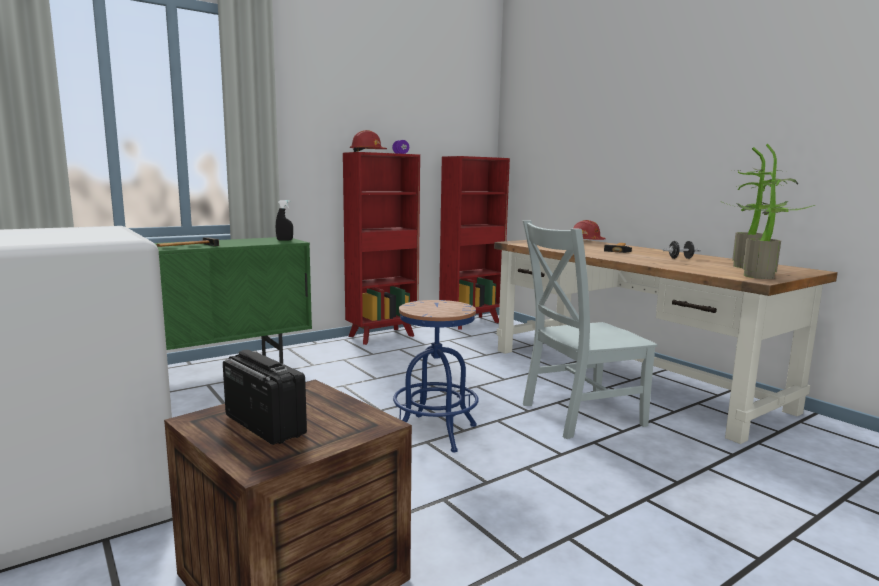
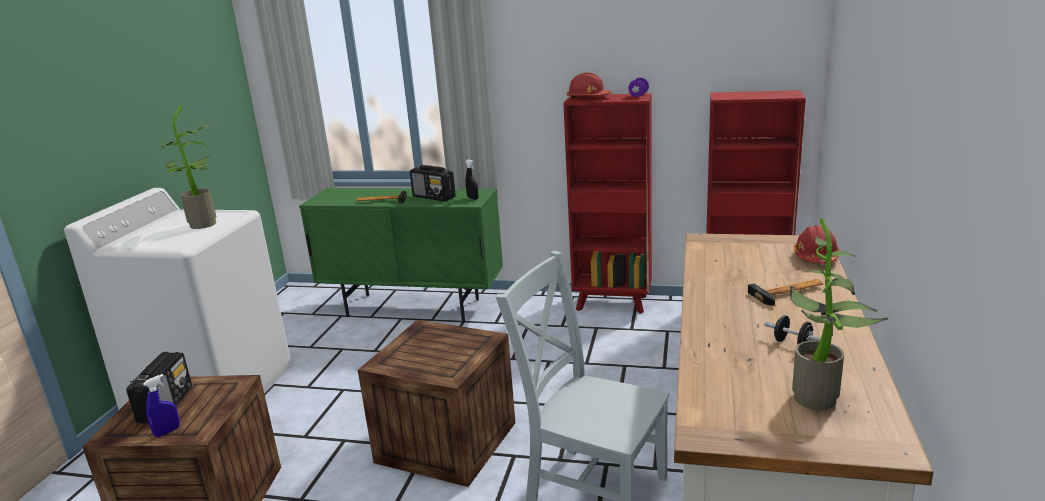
camera: 50 degrees right, 10 degrees up
blue stool [393,300,479,453] -> crate [358,320,515,487]
potted plant [736,144,815,279] -> potted plant moved to [161,106,217,229]
none -> blue spray bottle [143,374,180,437]
none -> radio [410,165,456,201]

